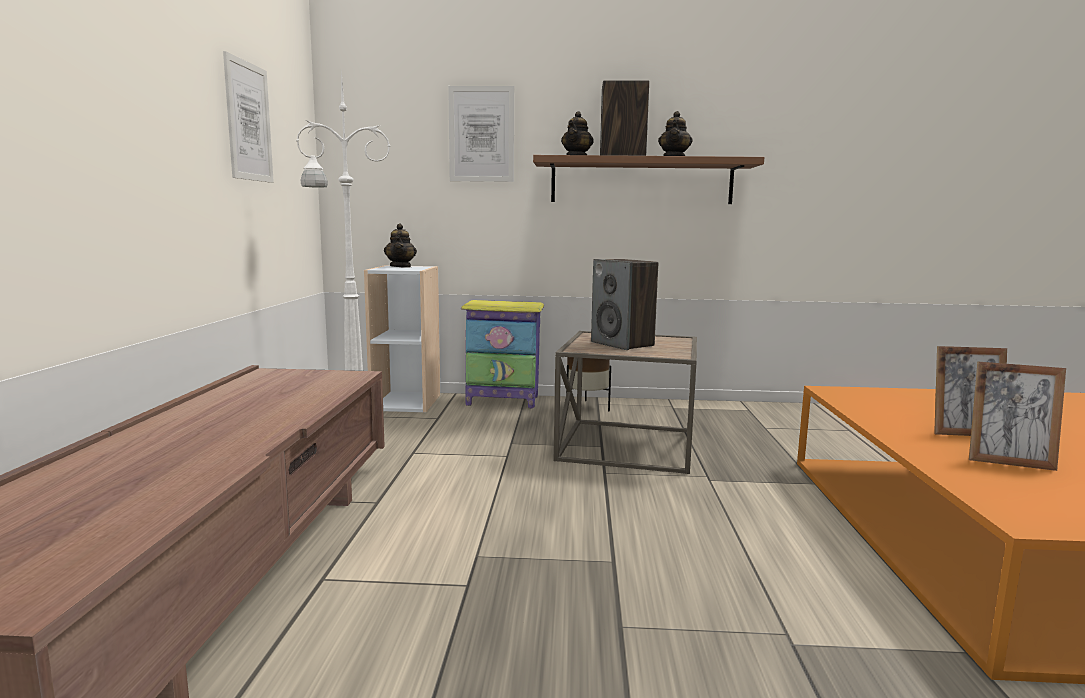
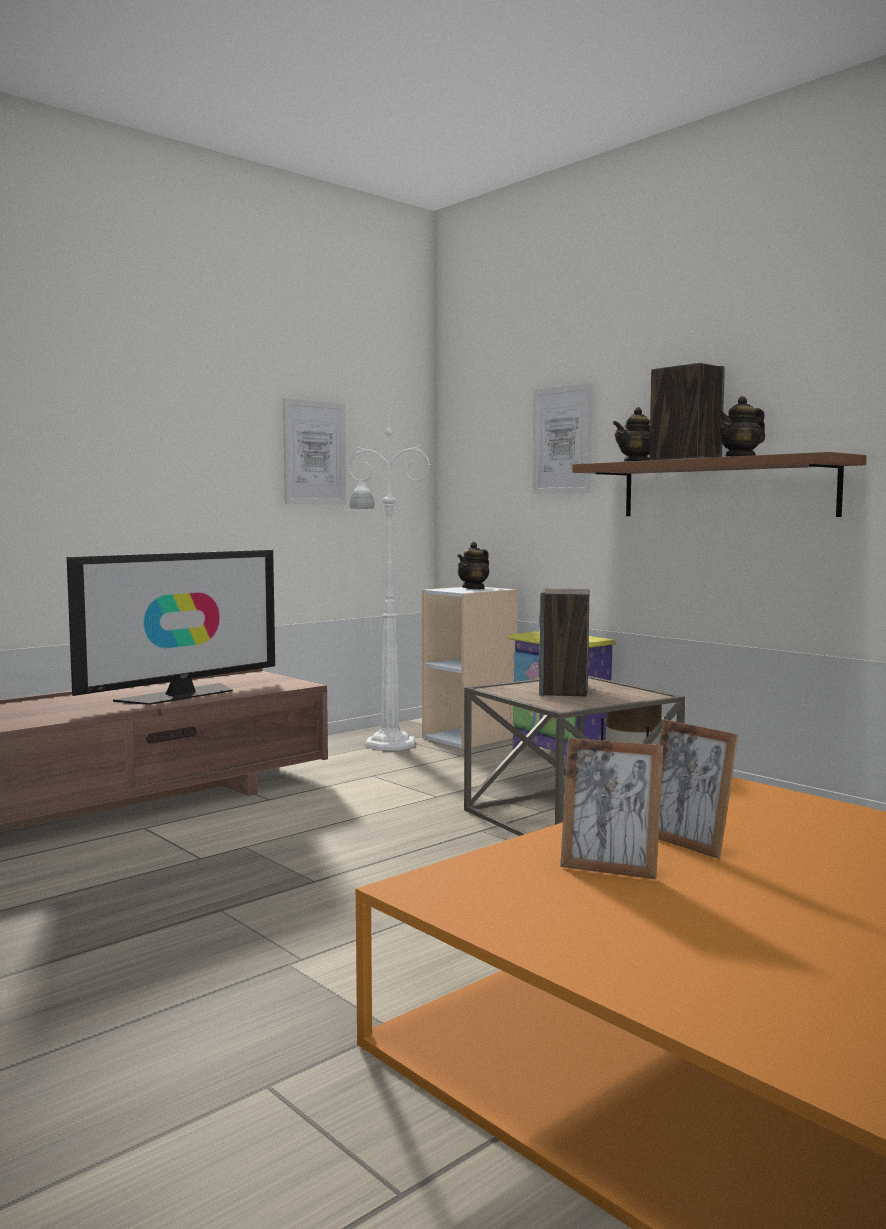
camera: 45 degrees right, 5 degrees down
picture frame [969,362,1066,471] -> picture frame turned 45 degrees counterclockwise [560,738,663,879]
none -> television [67,550,275,705]

